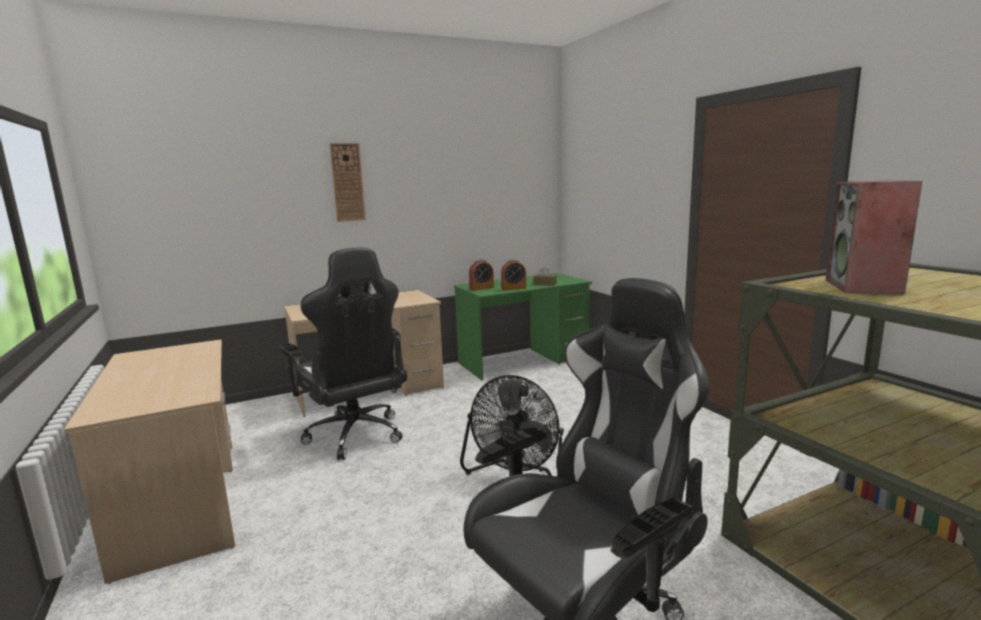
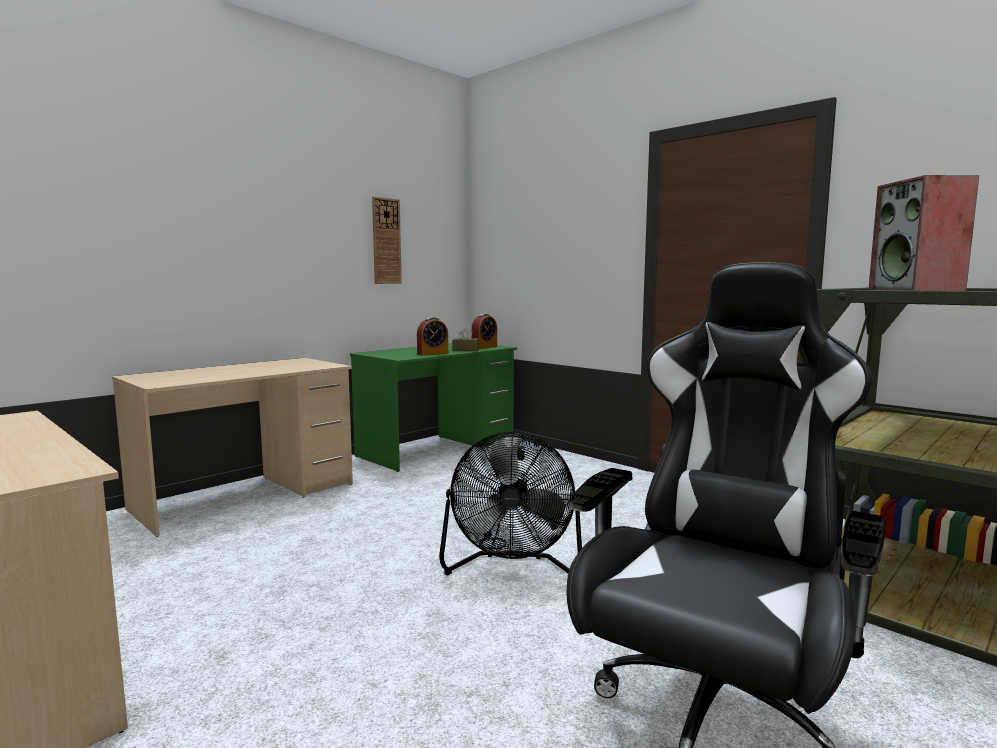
camera: 20 degrees left, 5 degrees down
black office chair [280,247,407,460] -> none
wall clock [330,143,366,222] -> wall clock moved to [372,197,402,284]
alarm clock [469,260,494,291] -> alarm clock moved to [471,314,497,349]

